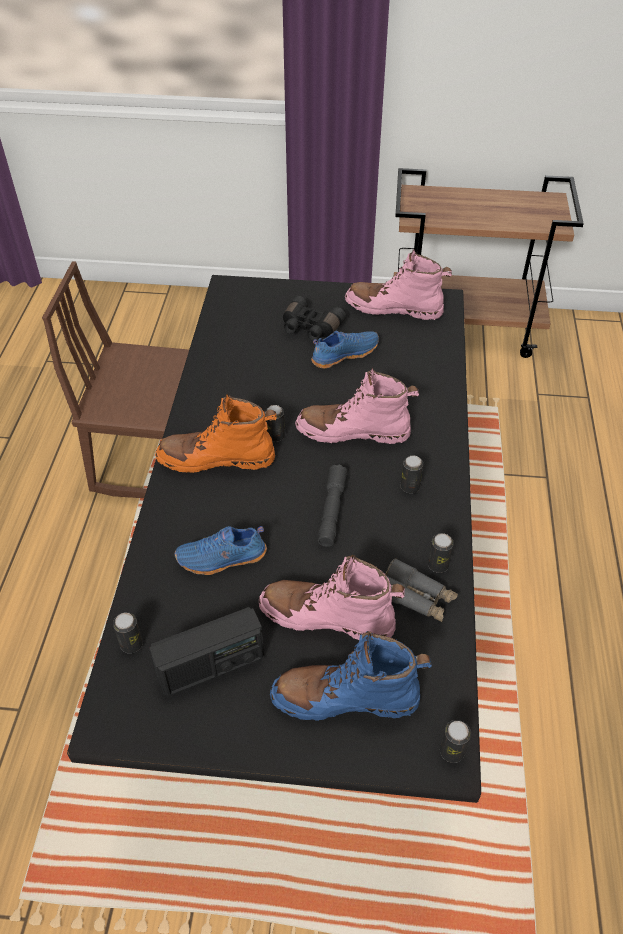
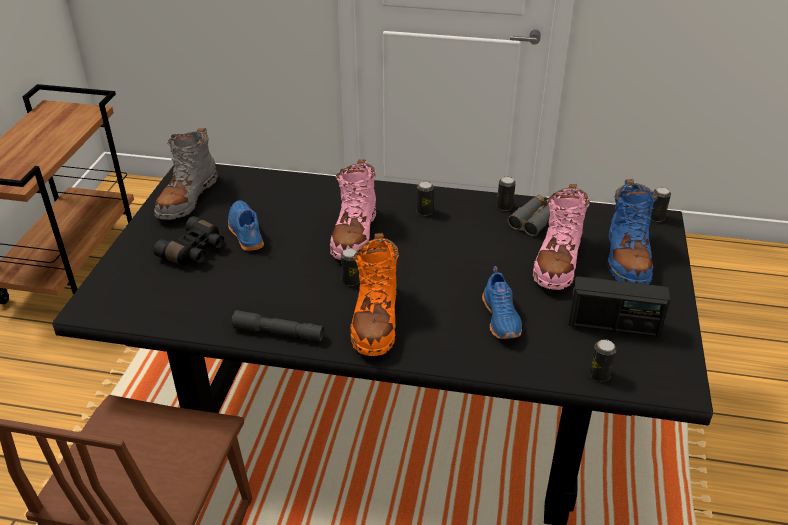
camera: 85 degrees left, 10 degrees down
radio [149,607,264,697] -> radio turned 120 degrees clockwise [568,276,670,337]
grey flashlight [318,465,347,547] -> grey flashlight moved to [231,310,324,342]
pink boot [345,249,452,320] -> grey boot [154,128,218,220]

